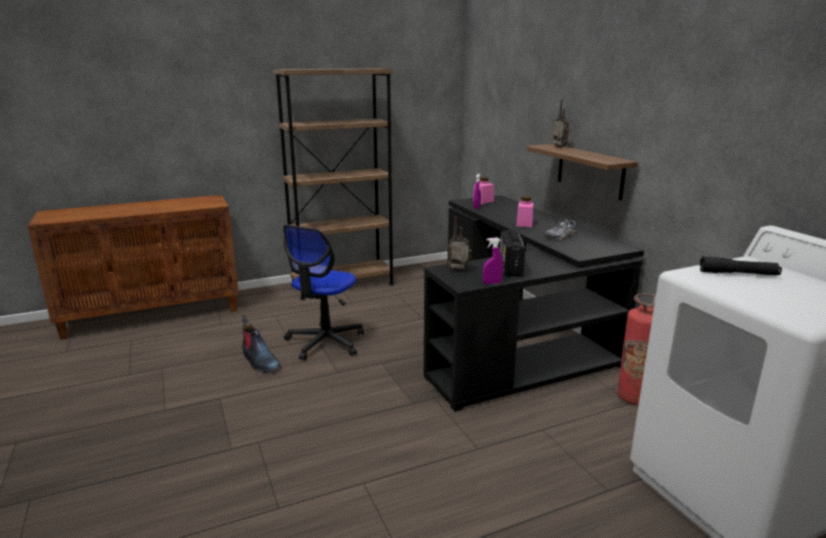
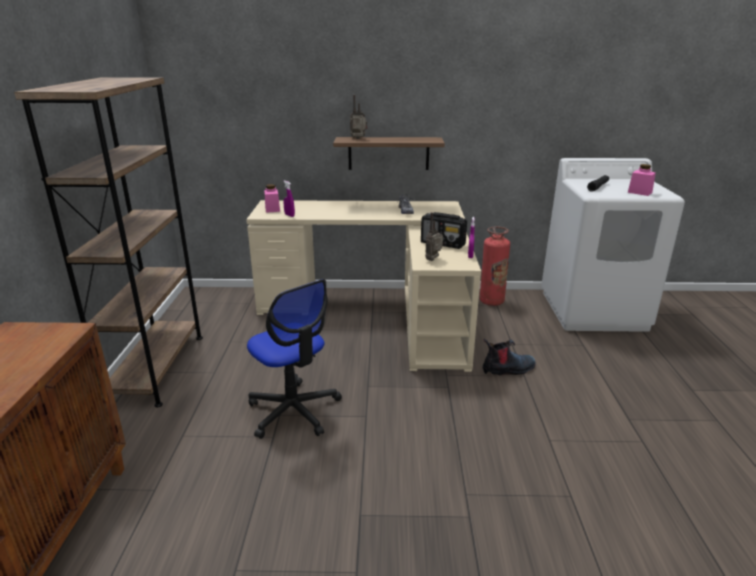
camera: 65 degrees left, 5 degrees up
boot [242,315,280,373] -> boot moved to [483,338,536,375]
black desk [423,195,644,412] -> beige desk [246,200,481,372]
pink jar [516,196,534,227] -> pink jar moved to [628,164,656,196]

